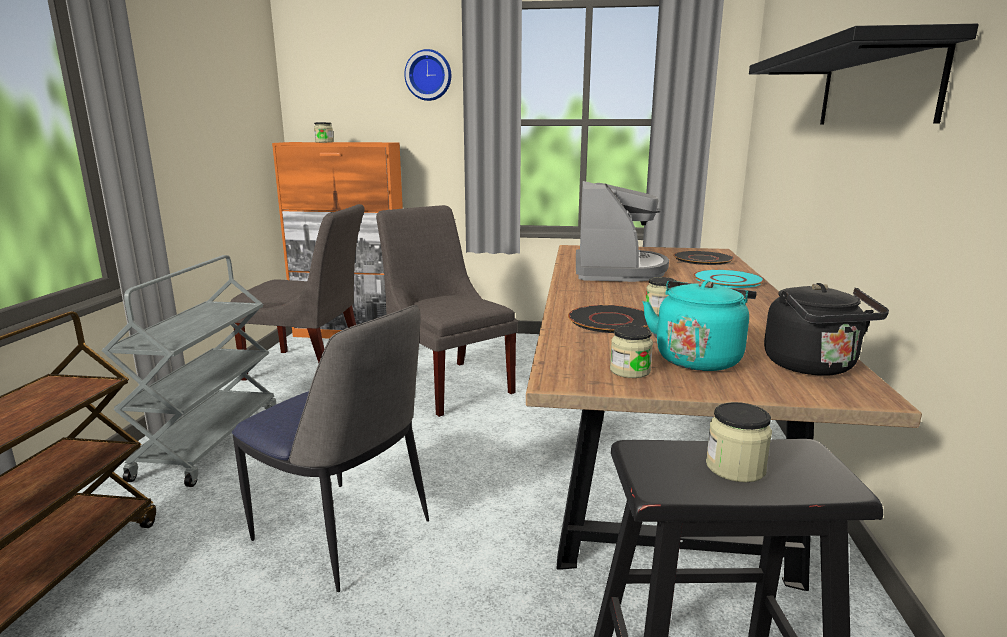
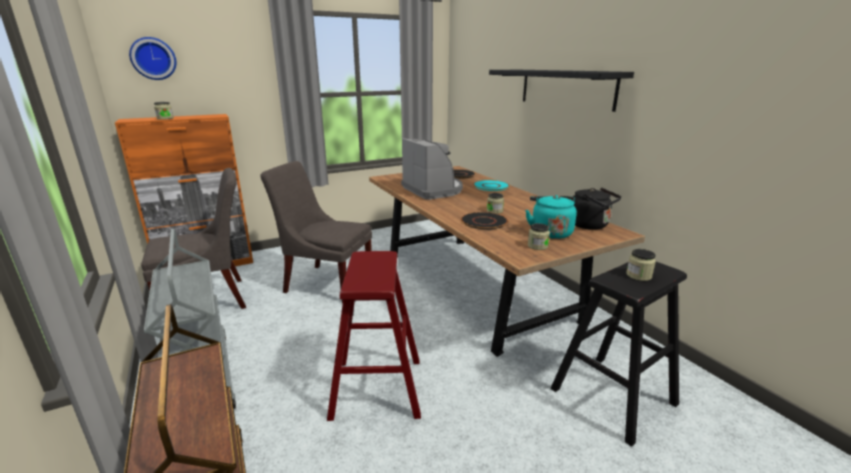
camera: 35 degrees left, 5 degrees up
chair [232,305,429,592] -> red stool [327,251,421,421]
wall clock [404,49,451,101] -> wall clock moved to [129,37,176,80]

